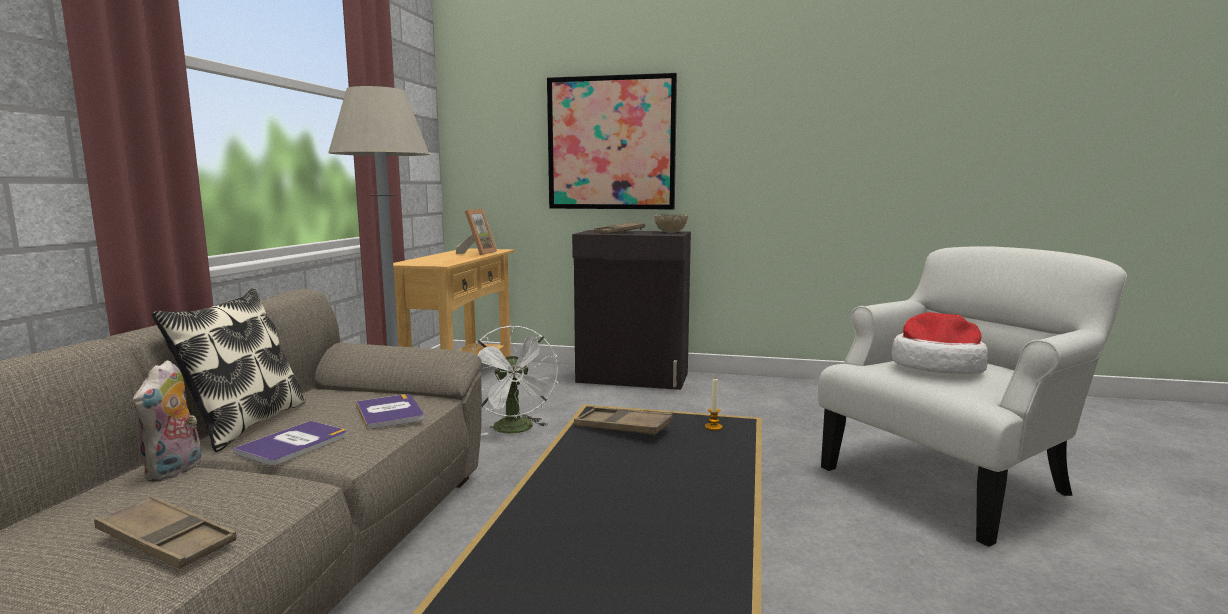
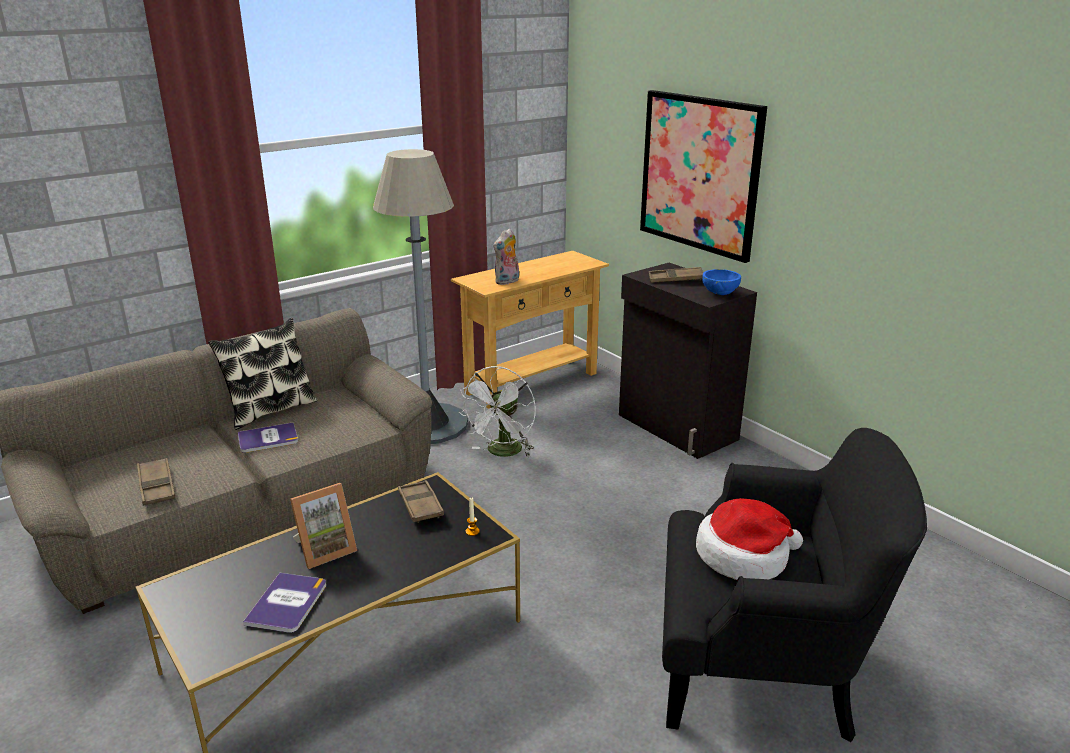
camera: 40 degrees right, 15 degrees up
plush toy [133,360,201,482] -> plush toy moved to [493,228,519,285]
book [356,394,424,430] -> book moved to [243,573,326,633]
picture frame [456,209,497,255] -> picture frame moved to [290,483,357,569]
beige bowl [654,214,688,233] -> blue bowl [702,269,741,295]
white armchair [818,246,1127,547] -> black armchair [662,428,927,742]

